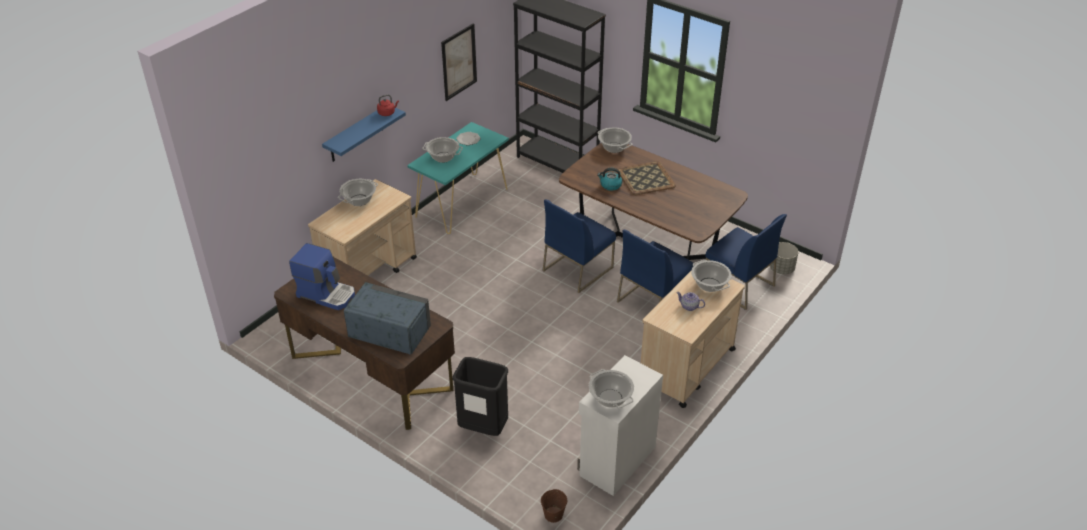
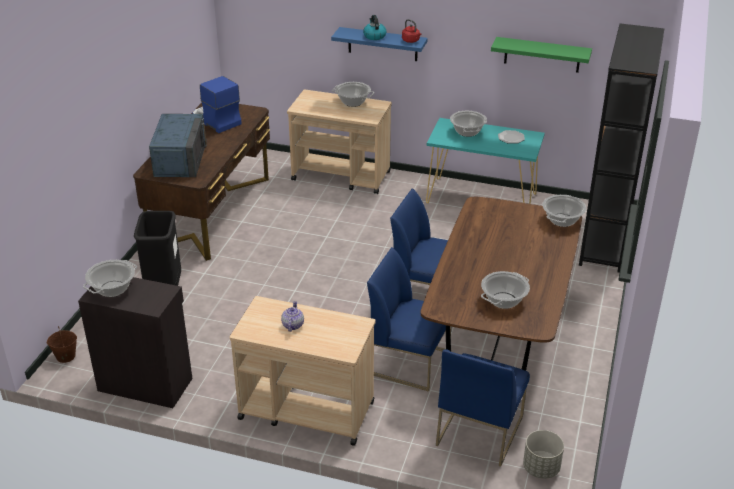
camera: 70 degrees right, 5 degrees down
coffee machine [289,243,355,310] -> coffee machine turned 135 degrees clockwise [192,76,242,133]
picture [441,23,477,101] -> green shelf [491,37,592,73]
white cabinet [577,355,663,496] -> black cabinet [78,277,193,408]
kettle [597,168,622,191] -> kettle moved to [363,15,387,40]
tray [618,161,676,195] -> none
cooking pot [691,260,732,292] -> cooking pot moved to [481,271,530,309]

